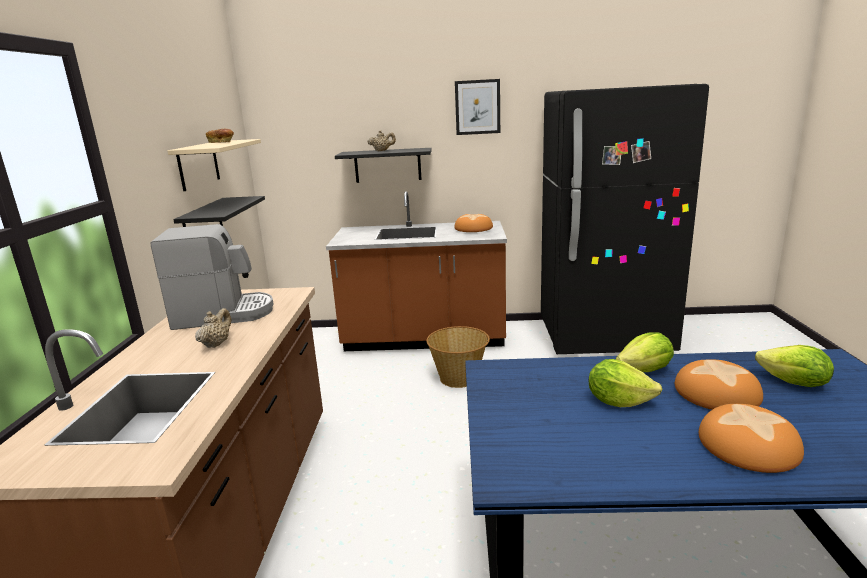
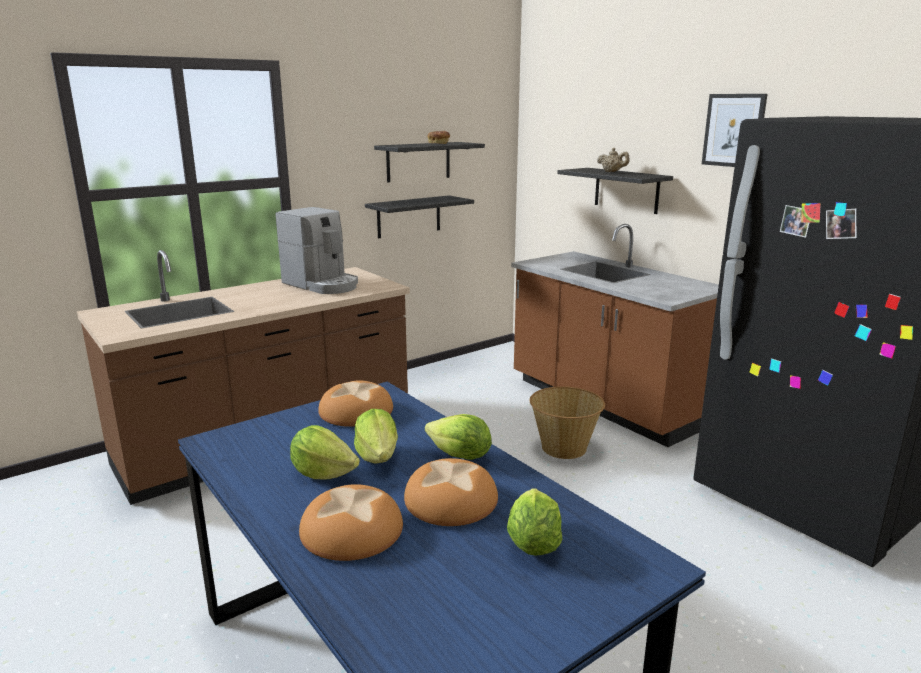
camera: 50 degrees right, 0 degrees up
beige shelf [168,139,261,191] -> black shelf [374,142,485,182]
beige teapot [195,308,231,348] -> none
bread [454,214,493,232] -> bread moved to [318,380,393,427]
none -> lettuce [290,425,360,479]

